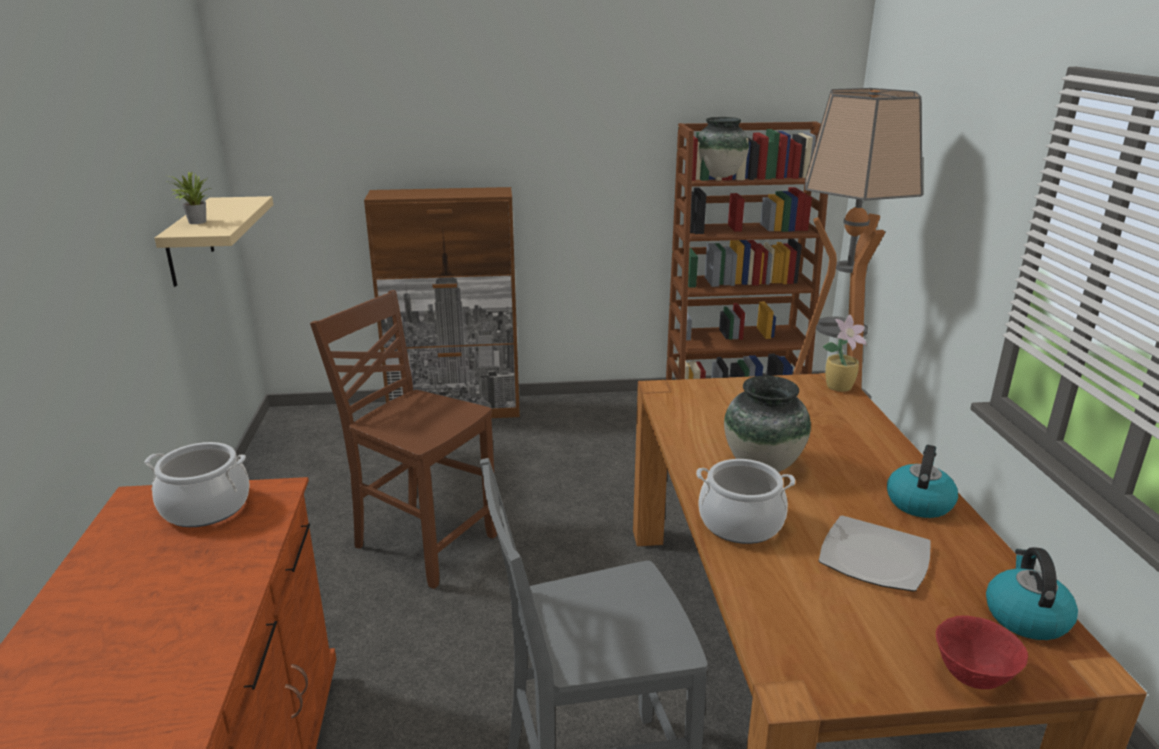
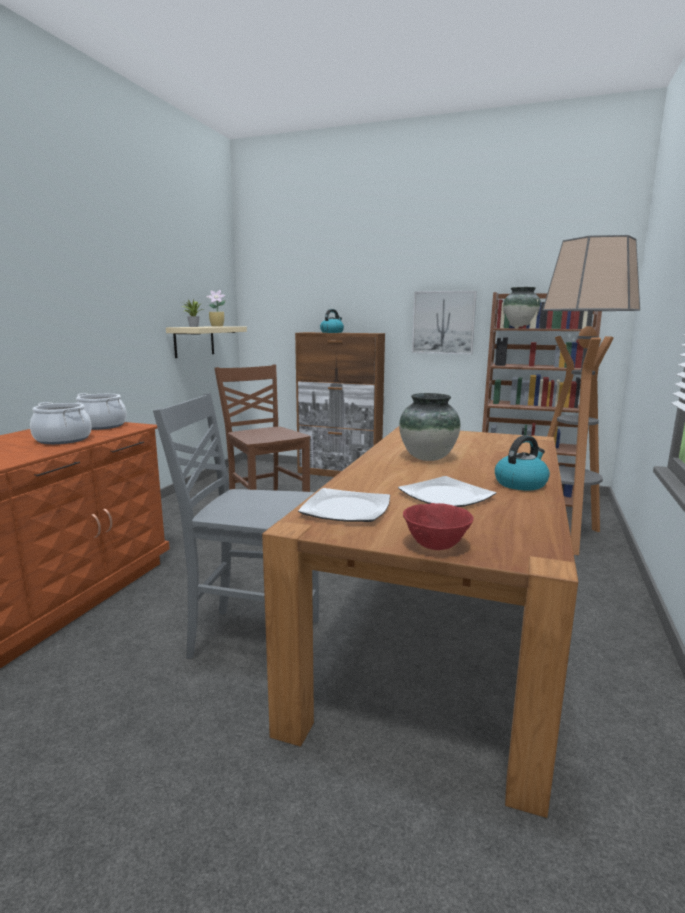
camera: 25 degrees right, 10 degrees down
cooking pot [696,459,795,544] -> cooking pot moved to [30,402,92,444]
potted plant [822,314,867,392] -> potted plant moved to [206,290,225,327]
kettle [986,547,1078,640] -> kettle moved to [320,309,344,333]
none -> plate [298,488,390,522]
none -> picture [412,291,477,355]

